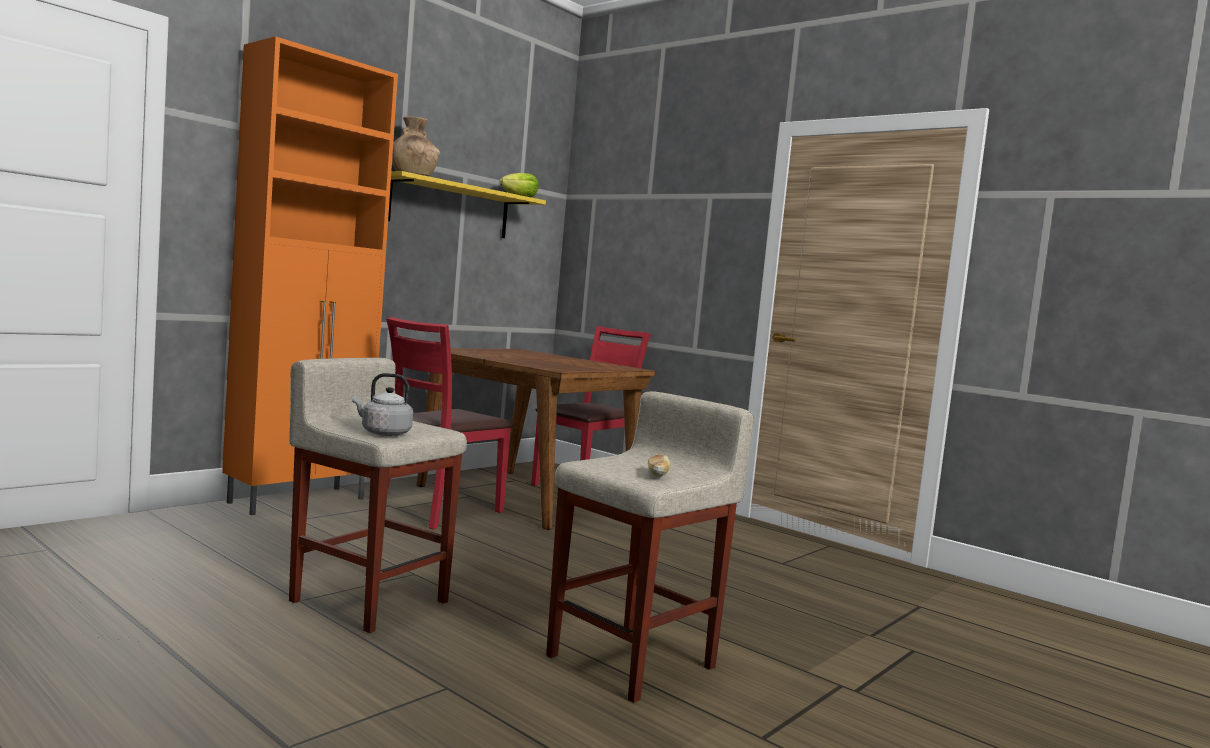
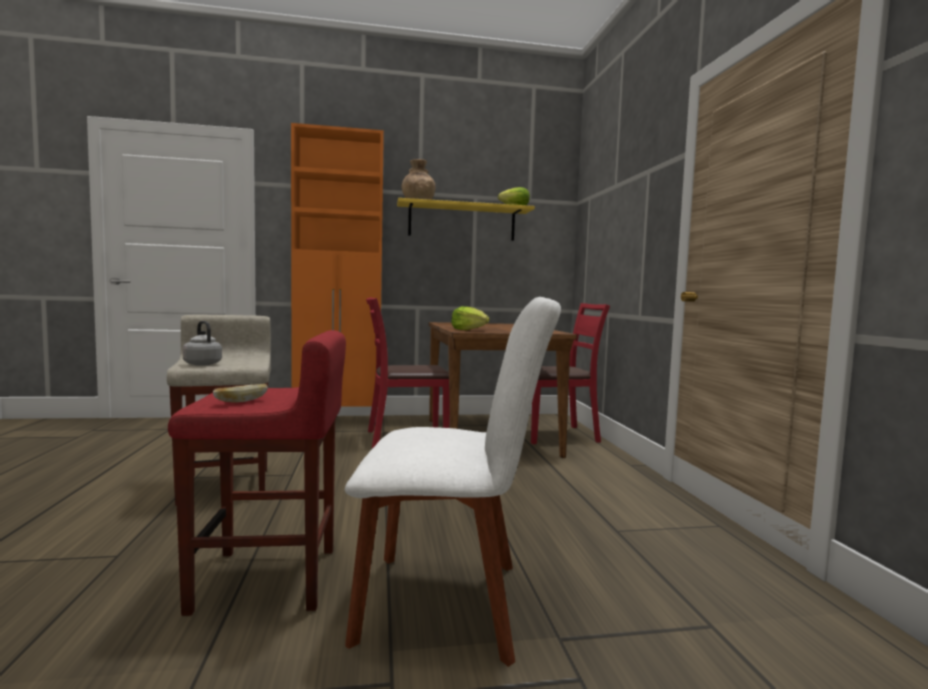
camera: 40 degrees right, 0 degrees up
beige stool [546,391,754,703] -> red stool [168,330,346,616]
none -> white chair [345,297,561,667]
none -> lettuce [451,306,489,330]

